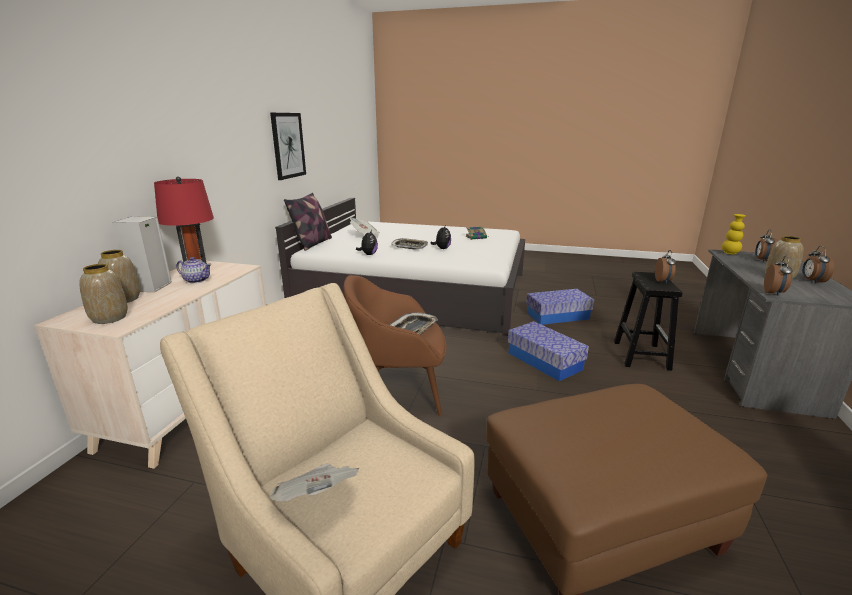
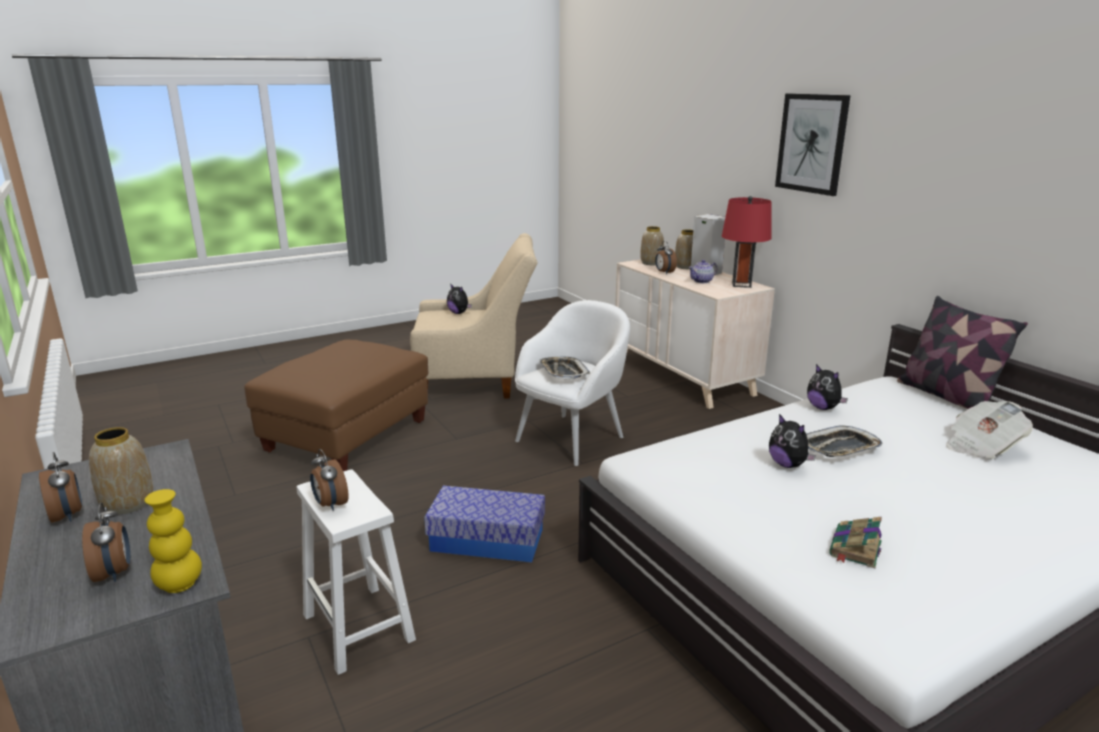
camera: 135 degrees right, 0 degrees up
newspaper [269,463,360,502] -> plush toy [447,283,472,314]
picture [270,113,306,180] -> picture moved to [775,94,850,196]
brown armchair [343,275,446,416] -> white armchair [515,300,630,466]
storage box [526,289,594,325] -> none
black stool [614,272,682,371] -> white stool [296,469,416,675]
alarm clock [764,256,793,296] -> alarm clock moved to [655,241,677,274]

